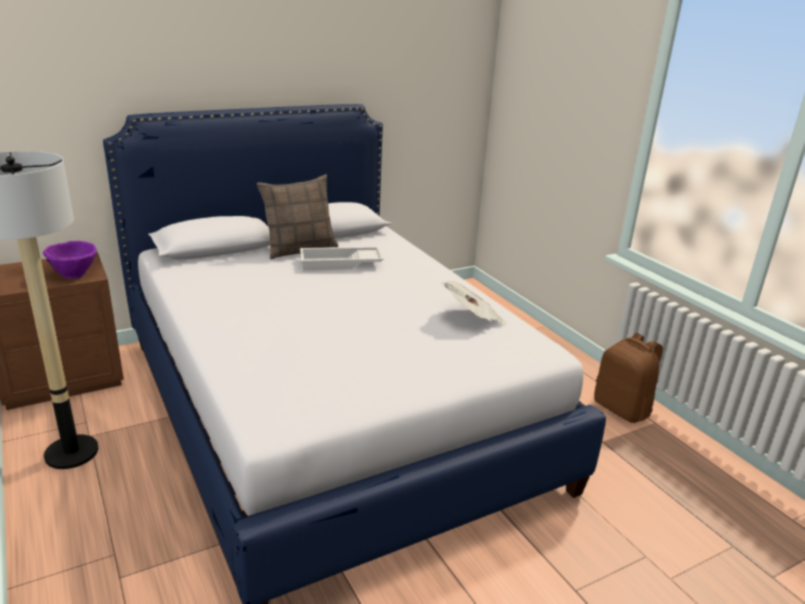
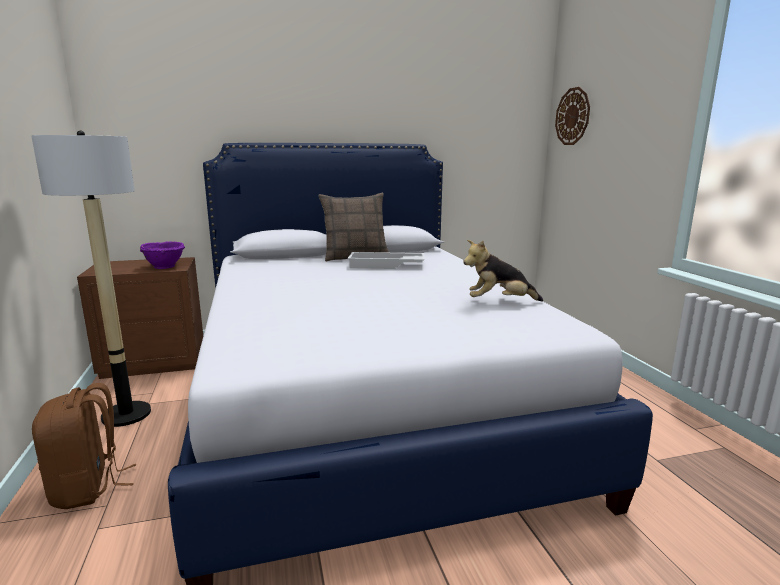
camera: 15 degrees right, 10 degrees down
newspaper [441,281,507,323] -> plush toy [463,240,543,302]
brown backpack [594,333,663,423] -> brown backpack moved to [32,383,136,509]
none -> wall clock [555,87,590,145]

